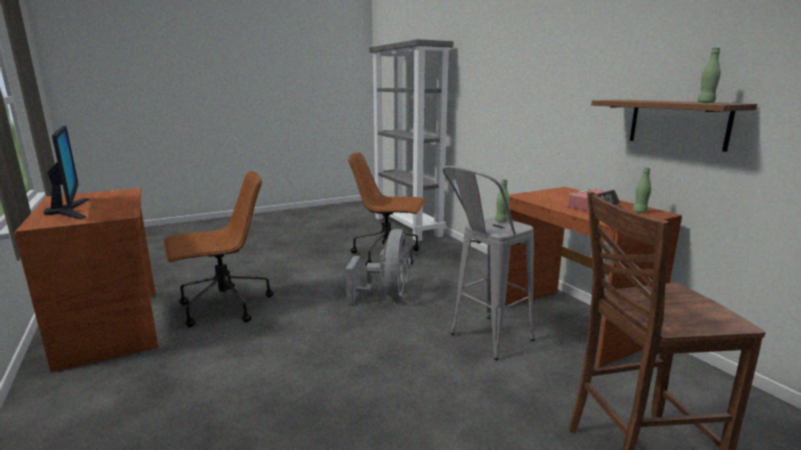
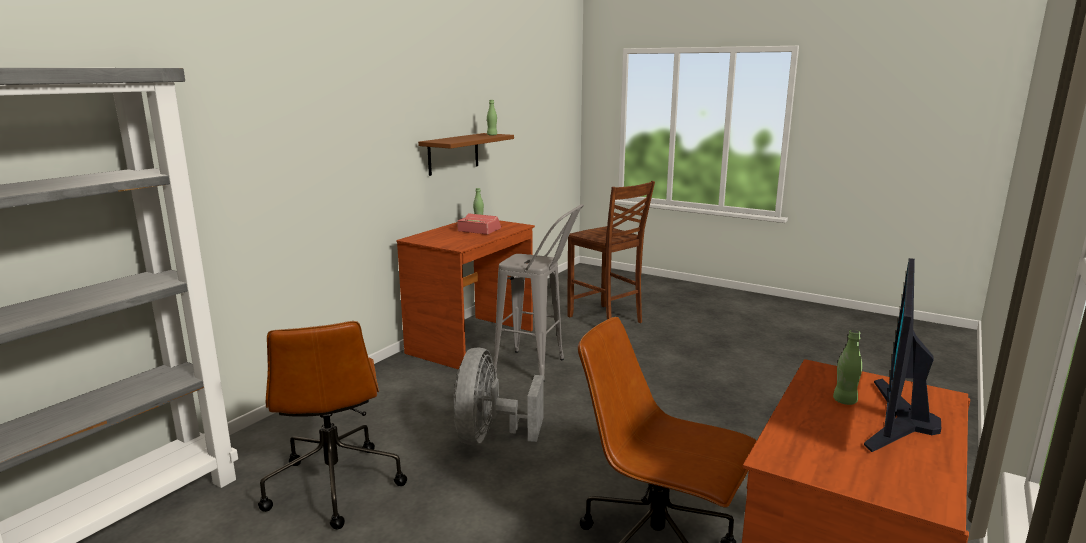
camera: 120 degrees left, 0 degrees up
grey fan [345,229,411,303] -> grey fan turned 60 degrees counterclockwise [453,347,543,445]
green bottle [495,179,510,222] -> green bottle moved to [833,330,862,405]

